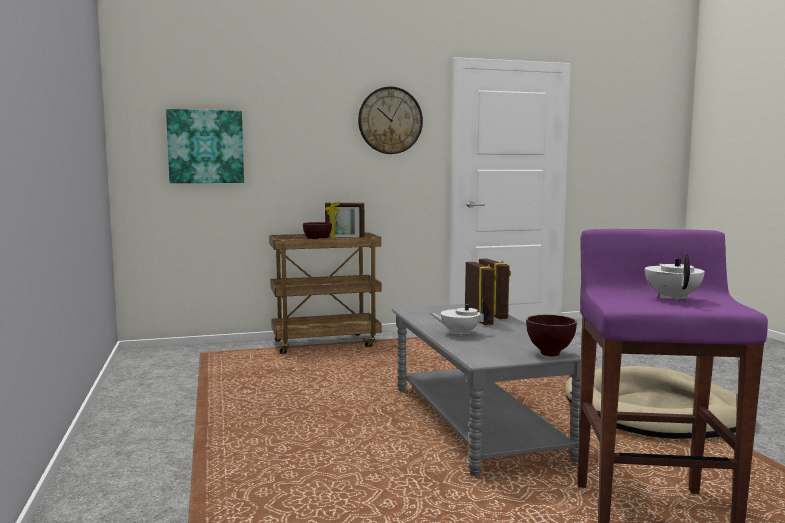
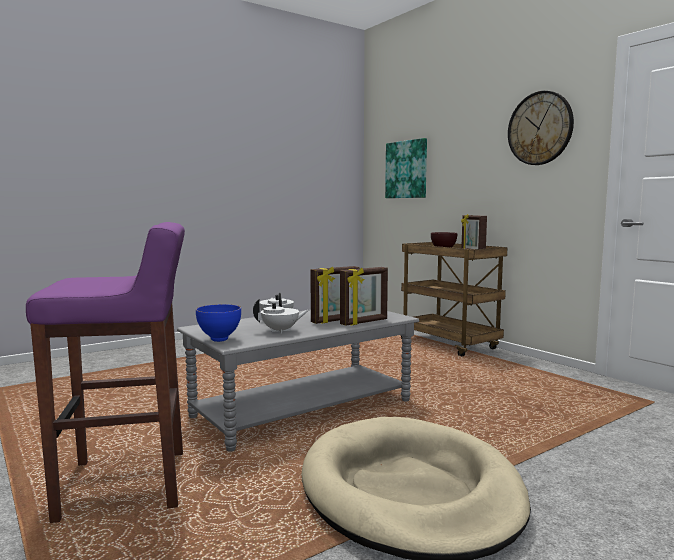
camera: 70 degrees right, 0 degrees up
brown bowl [526,315,577,357] -> blue bowl [196,304,241,342]
white teapot [645,254,705,301] -> white teapot moved to [253,299,309,333]

